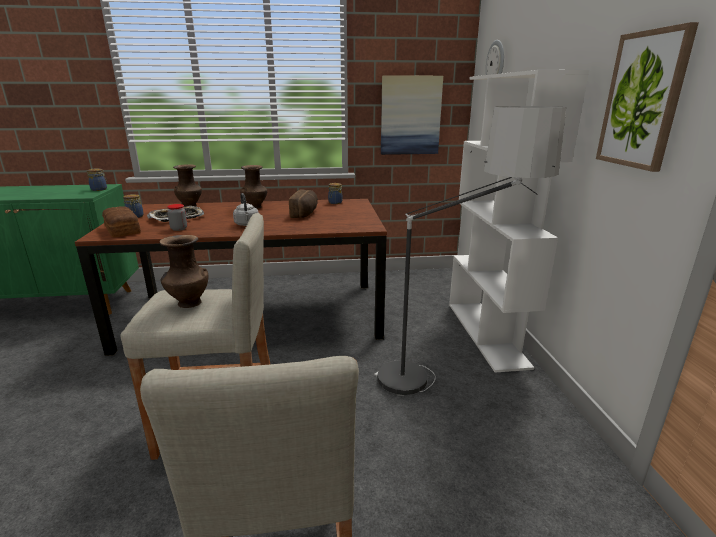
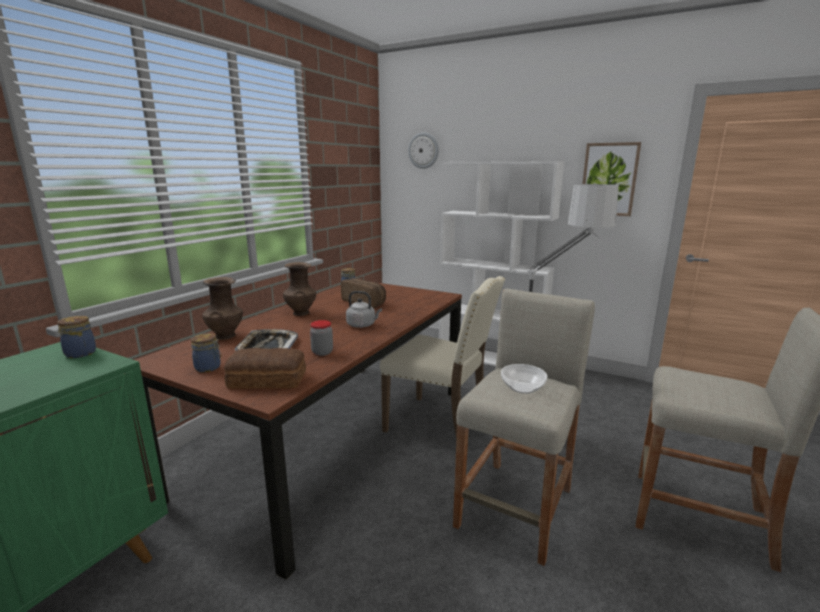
camera: 55 degrees left, 5 degrees down
brown vase [160,235,208,308] -> bowl [501,364,547,394]
picture [381,75,443,155] -> none
none -> beige chair [380,276,505,438]

